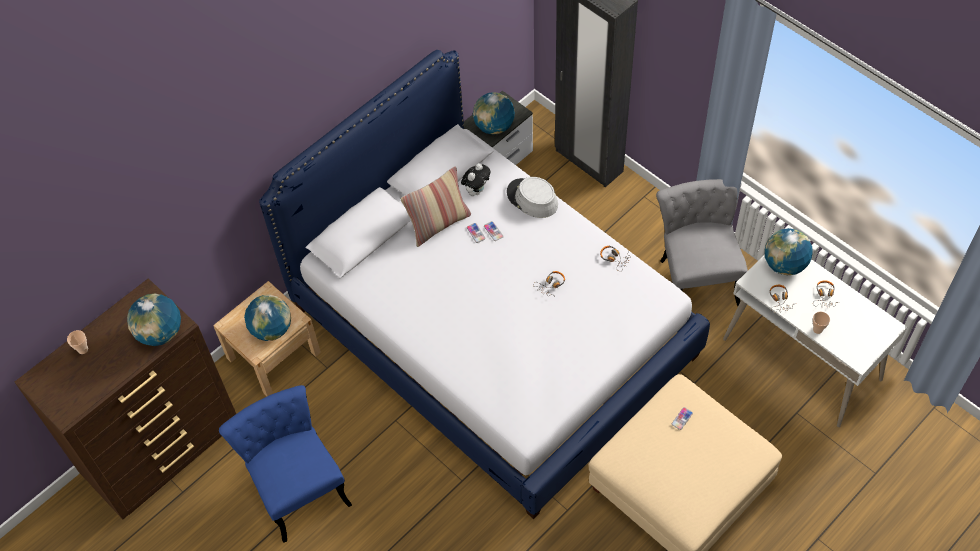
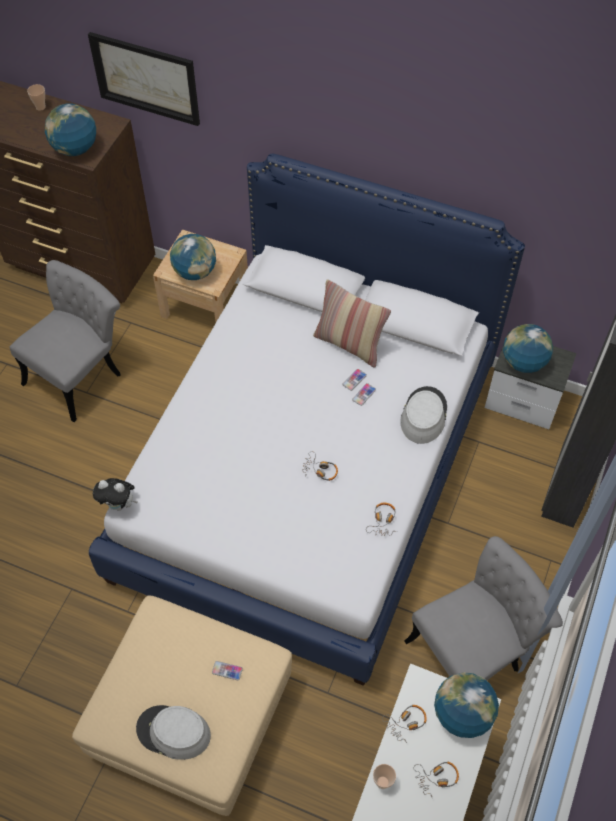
camera: 65 degrees right, 0 degrees up
blue chair [219,385,352,543] -> grey chair [10,260,121,422]
plush toy [461,163,491,196] -> plush toy moved to [93,478,137,511]
none -> picture [88,32,200,126]
none -> grey hat [136,705,211,760]

